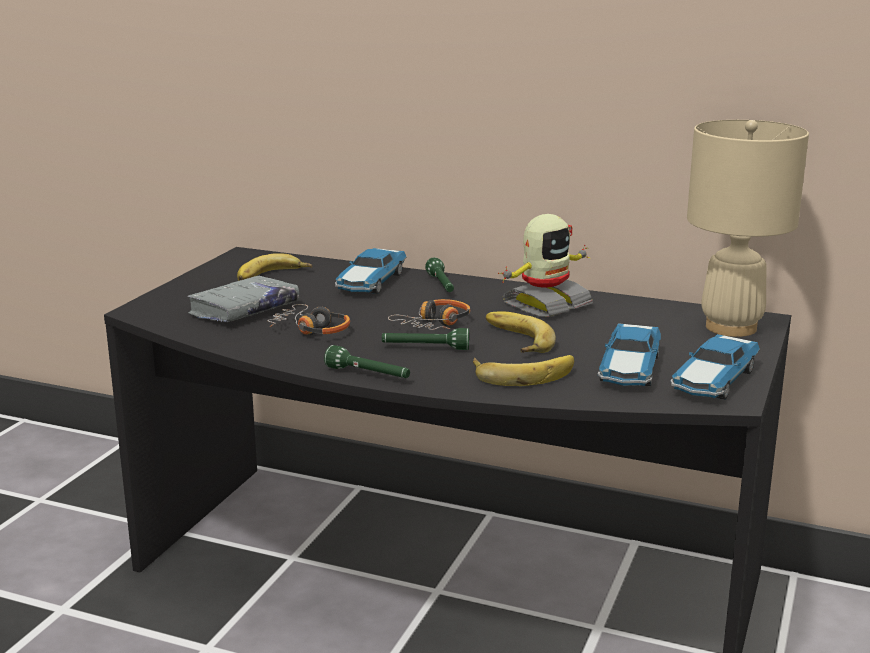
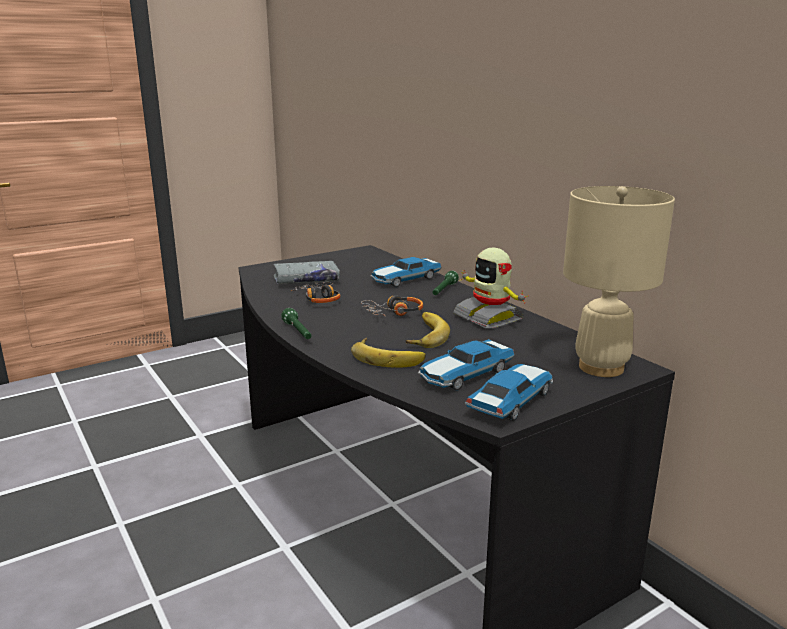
camera: 35 degrees right, 0 degrees up
banana [237,254,312,281] -> none
green flashlight [382,328,469,350] -> none
toy robot [498,214,593,317] -> toy robot turned 60 degrees clockwise [453,248,529,328]
toy car [670,334,760,400] -> toy car turned 150 degrees clockwise [465,364,553,421]

